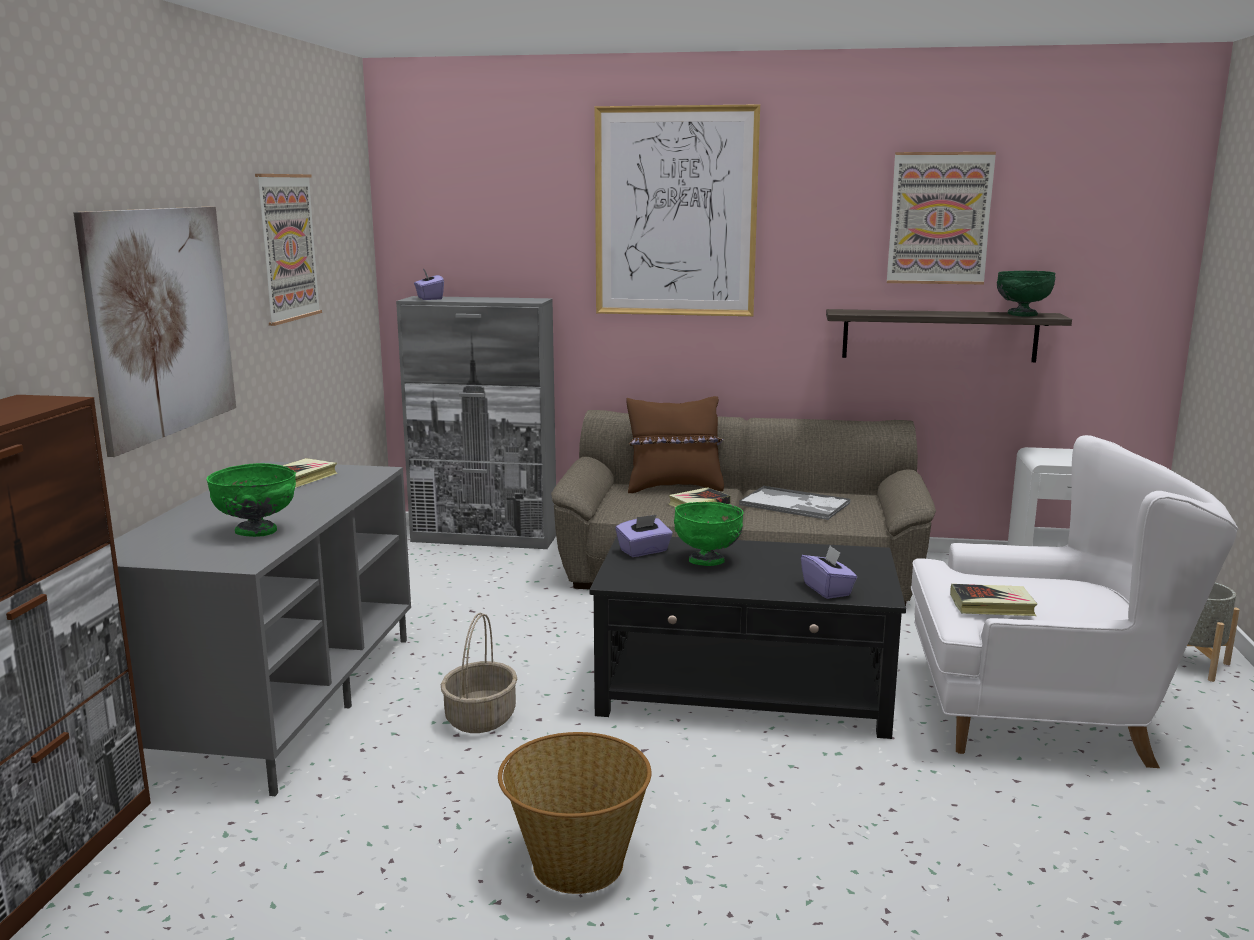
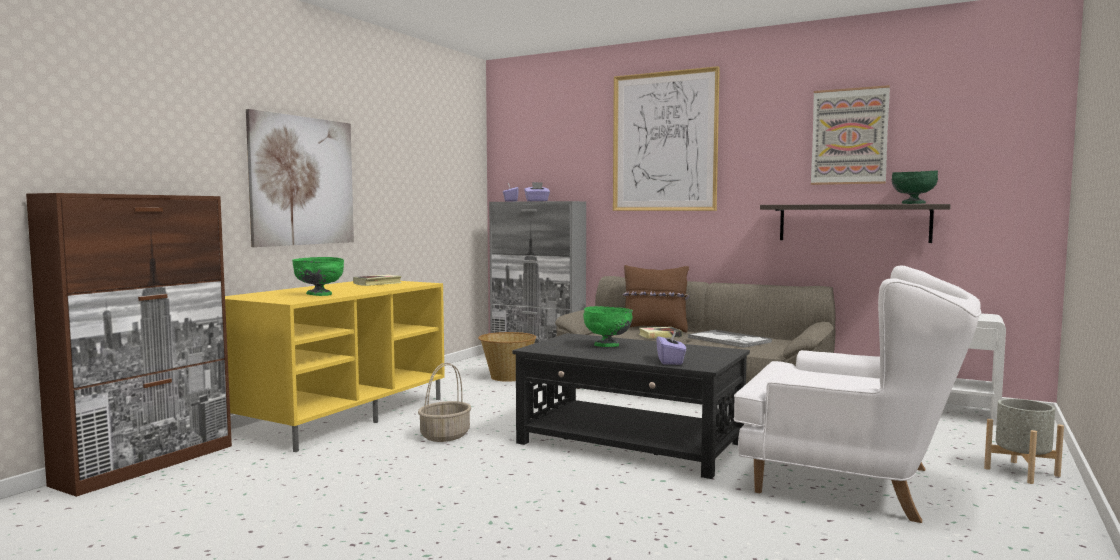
camera: 20 degrees right, 10 degrees down
grey tv stand [114,461,411,796] -> yellow tv stand [225,281,445,452]
picture [255,174,322,326] -> none
basket [498,732,651,894] -> basket moved to [478,332,536,382]
purple tissue box [616,514,673,557] -> purple tissue box moved to [524,182,550,201]
book [950,584,1037,616] -> none

